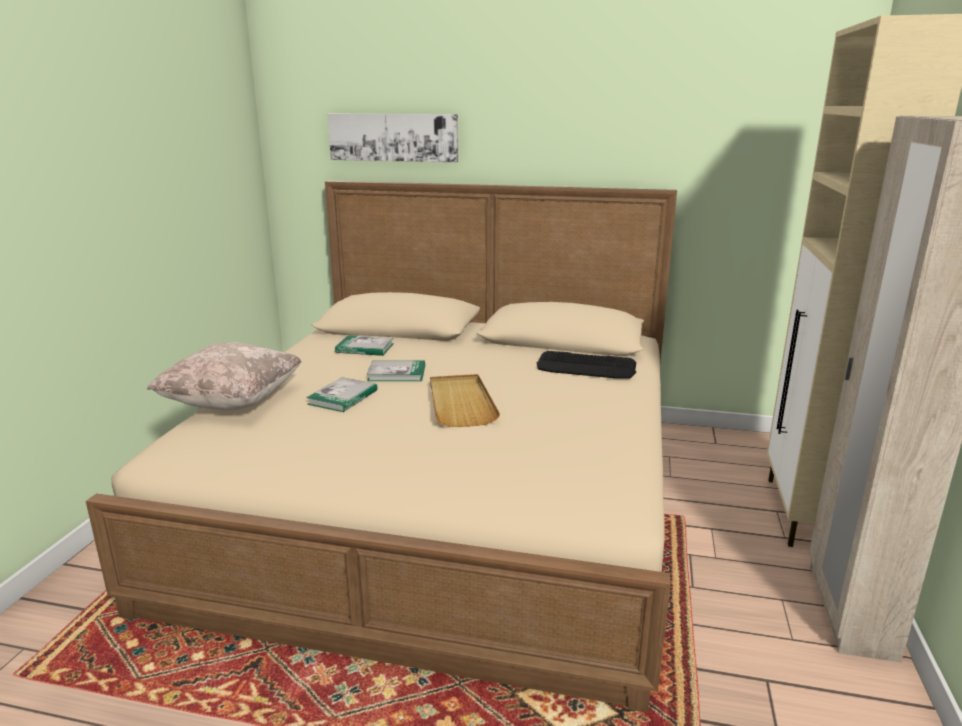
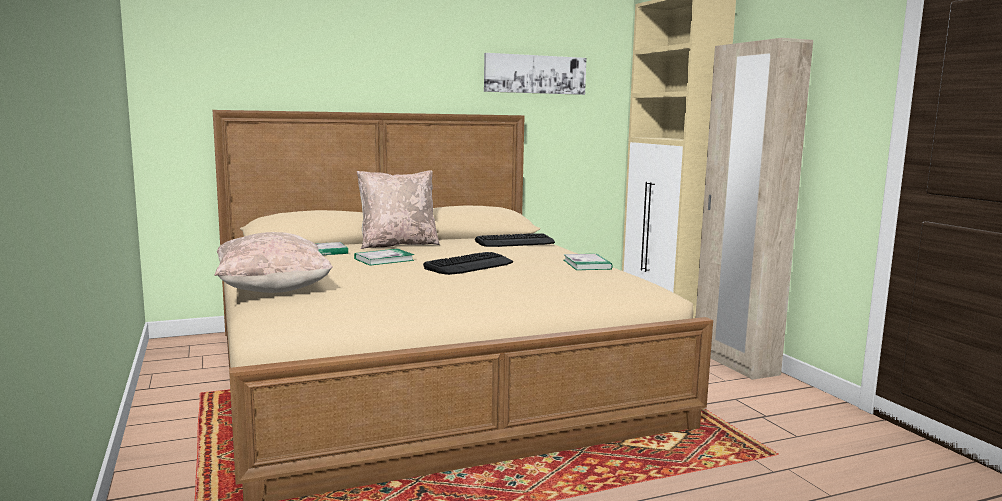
camera: 35 degrees left, 10 degrees down
book [306,377,377,412] -> book moved to [564,254,613,270]
picture [327,114,458,162] -> picture moved to [484,53,587,95]
beige tray [430,374,500,427] -> keyboard [423,252,513,275]
none -> beige pillow [357,170,440,249]

